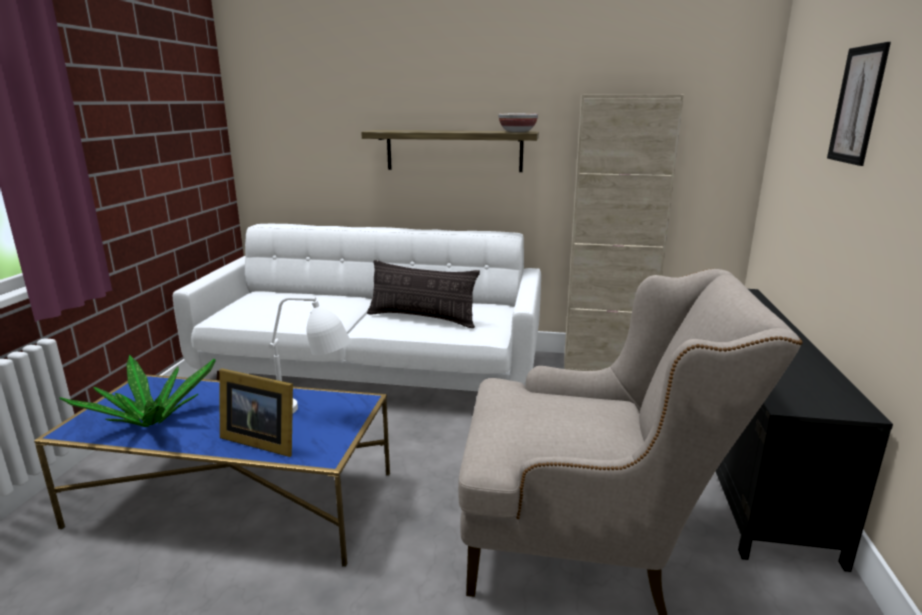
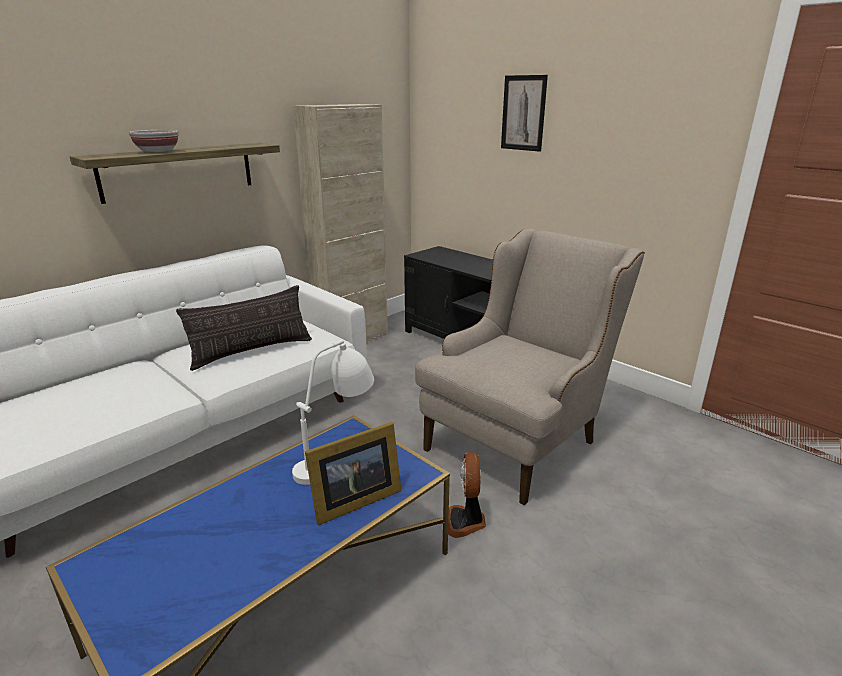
camera: 55 degrees left, 5 degrees up
potted plant [59,355,216,427] -> none
bowl [498,113,538,132] -> bowl moved to [129,130,178,152]
none -> fan [448,452,486,538]

